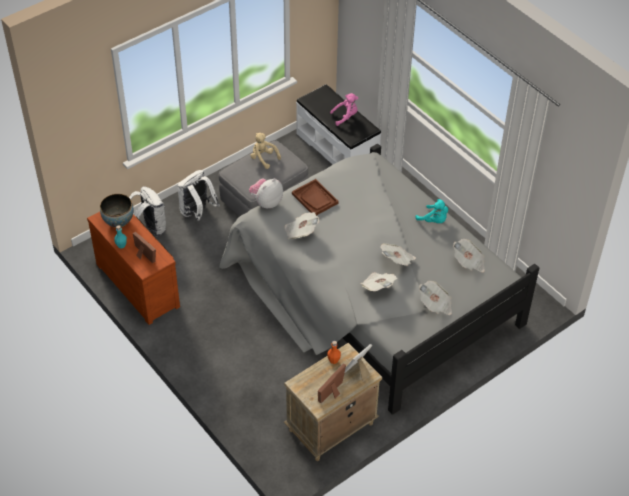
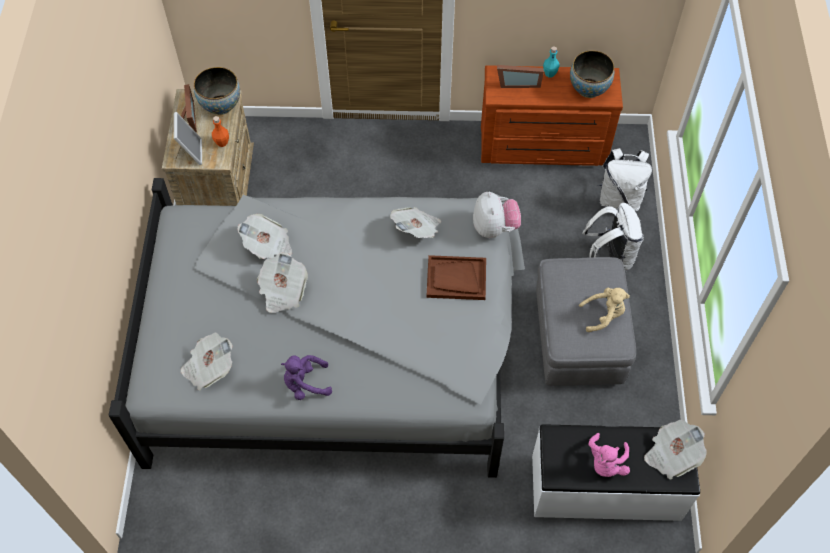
camera: 130 degrees right, 10 degrees up
turquoise plush toy [416,199,448,223] -> purple plush toy [281,355,332,400]
newspaper [419,281,452,315] -> newspaper moved to [644,420,707,480]
none -> bowl [194,67,240,115]

